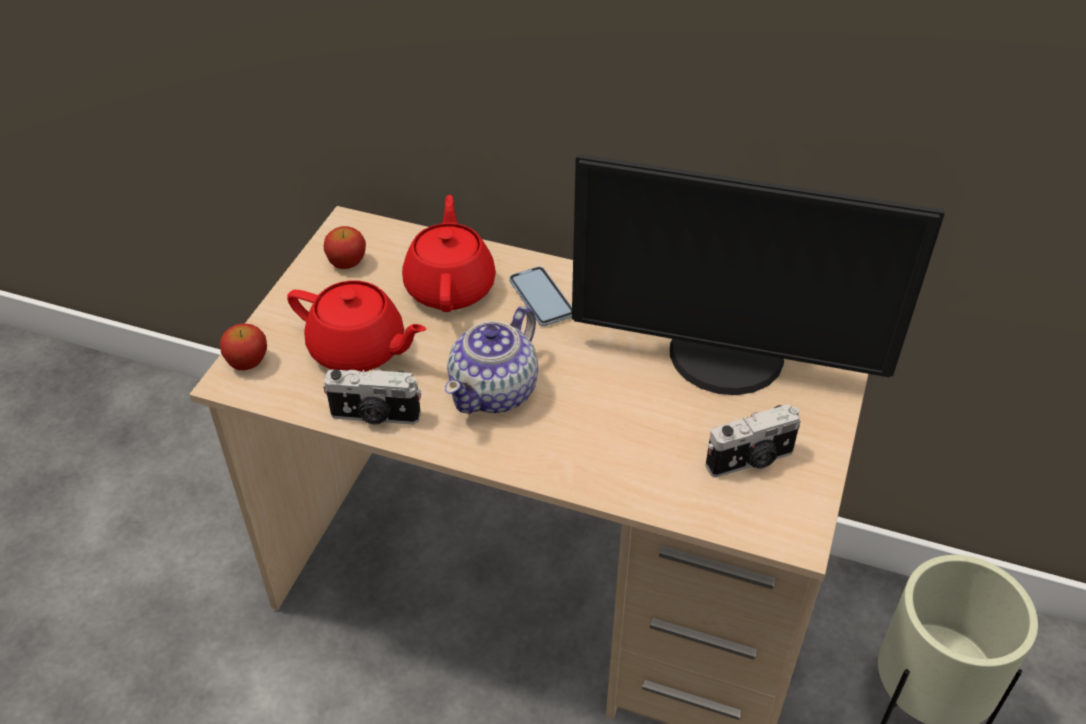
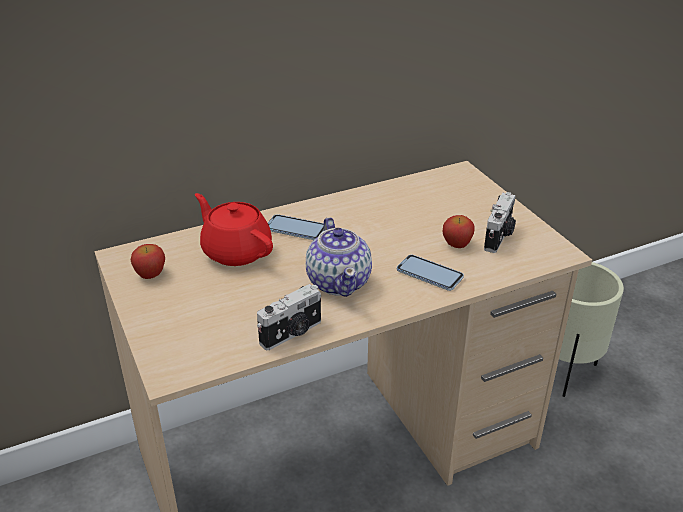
camera: 45 degrees left, 10 degrees down
apple [220,323,267,370] -> apple moved to [443,215,475,248]
red teapot [287,280,426,372] -> none
monitor [572,155,945,395] -> none
none -> phone [397,255,464,291]

